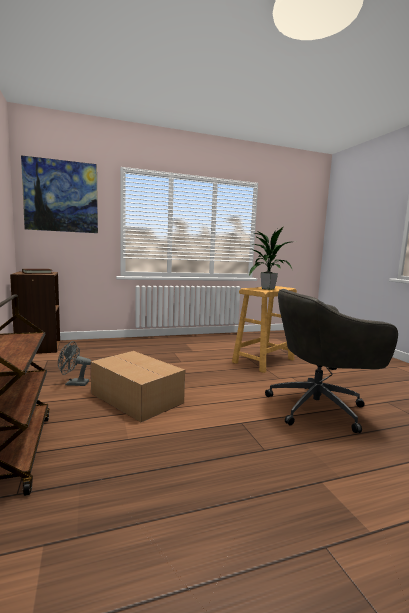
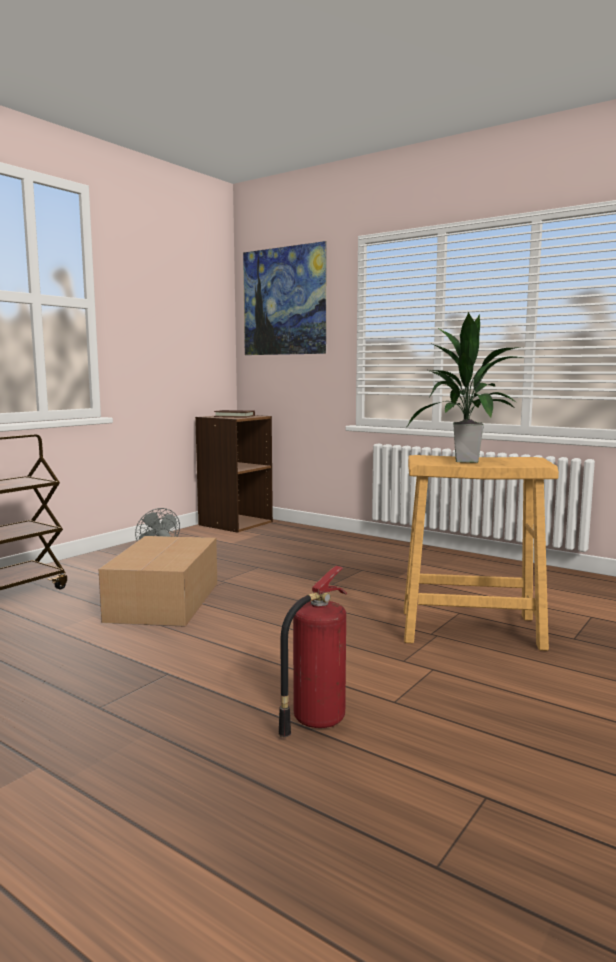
camera: 55 degrees right, 0 degrees up
grey office chair [265,289,398,433] -> fire extinguisher [278,566,347,737]

